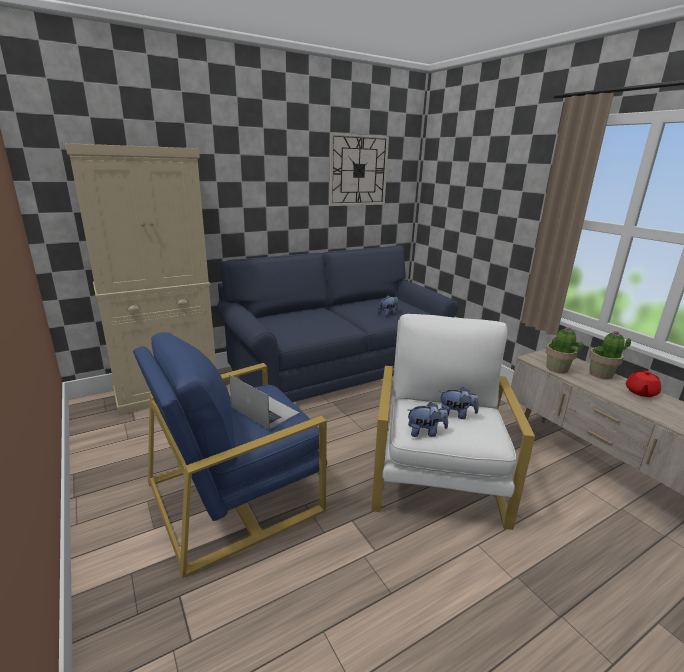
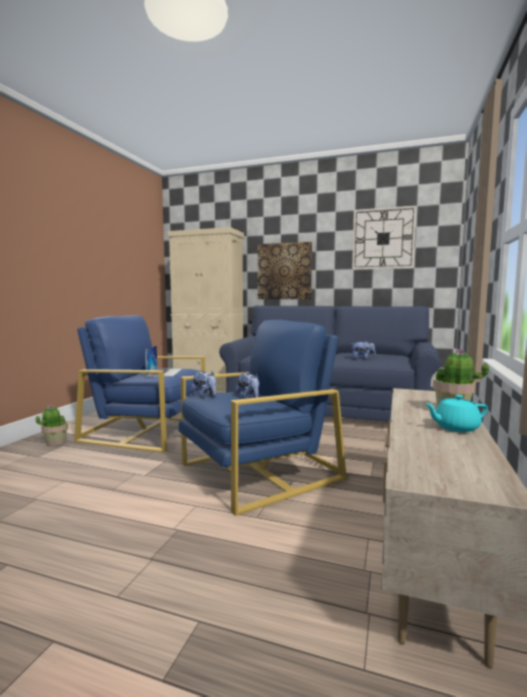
camera: 50 degrees right, 15 degrees down
white armchair [371,314,535,530] -> blue armchair [179,320,347,516]
potted plant [545,327,584,374] -> potted plant moved to [36,405,68,446]
red teapot [626,371,661,397] -> turquoise teapot [424,395,488,432]
none -> picture [258,242,312,299]

